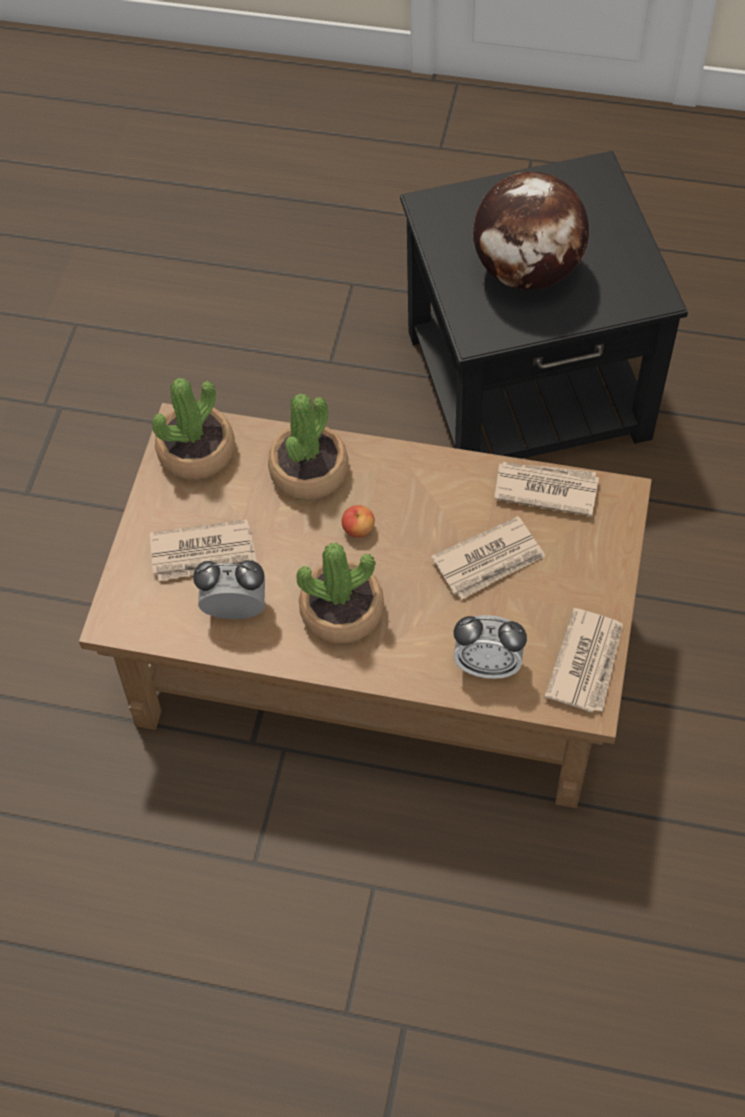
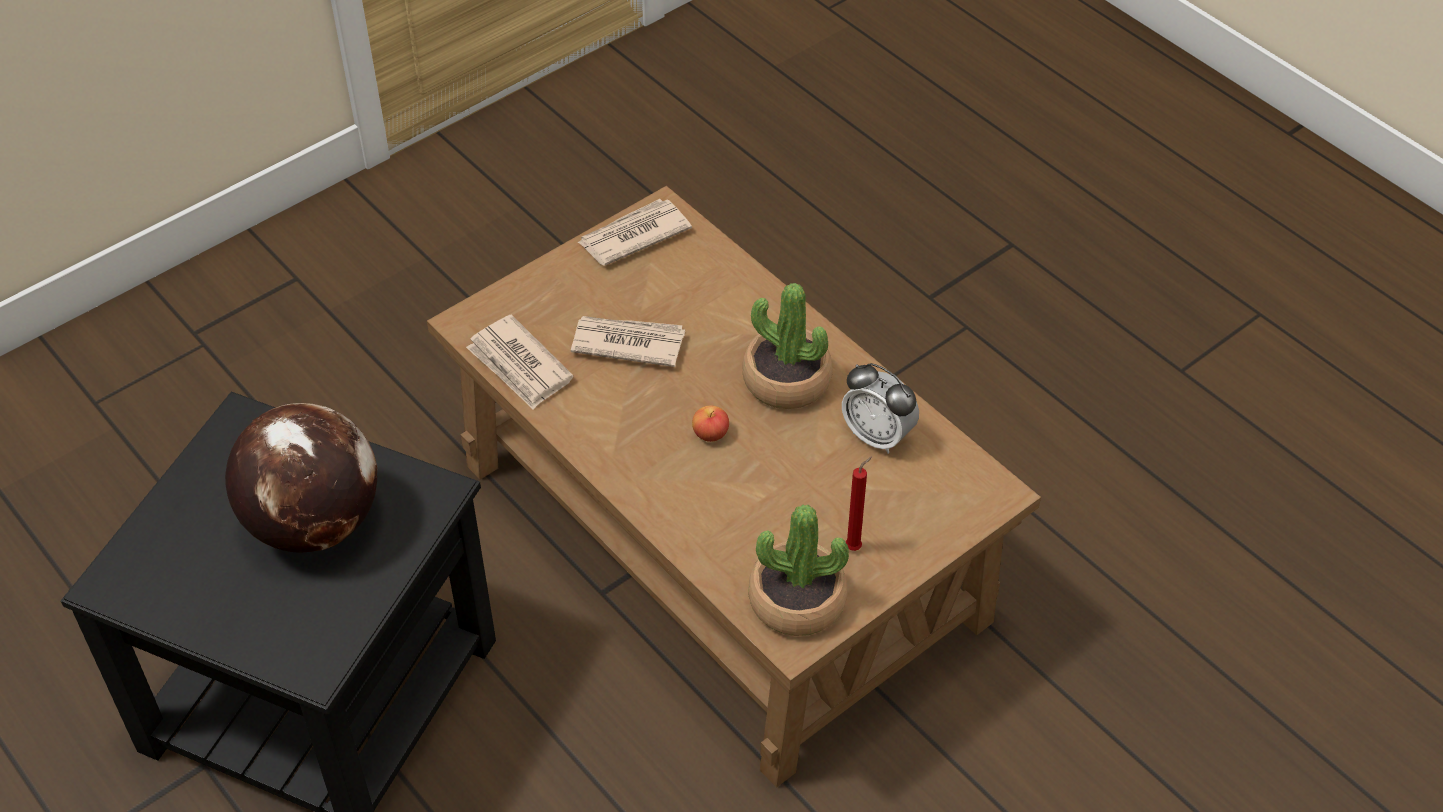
camera: 145 degrees left, 10 degrees down
newspaper [150,519,257,581] -> none
potted plant [268,393,349,500] -> none
alarm clock [453,615,527,679] -> none
none -> red candle [846,457,872,551]

